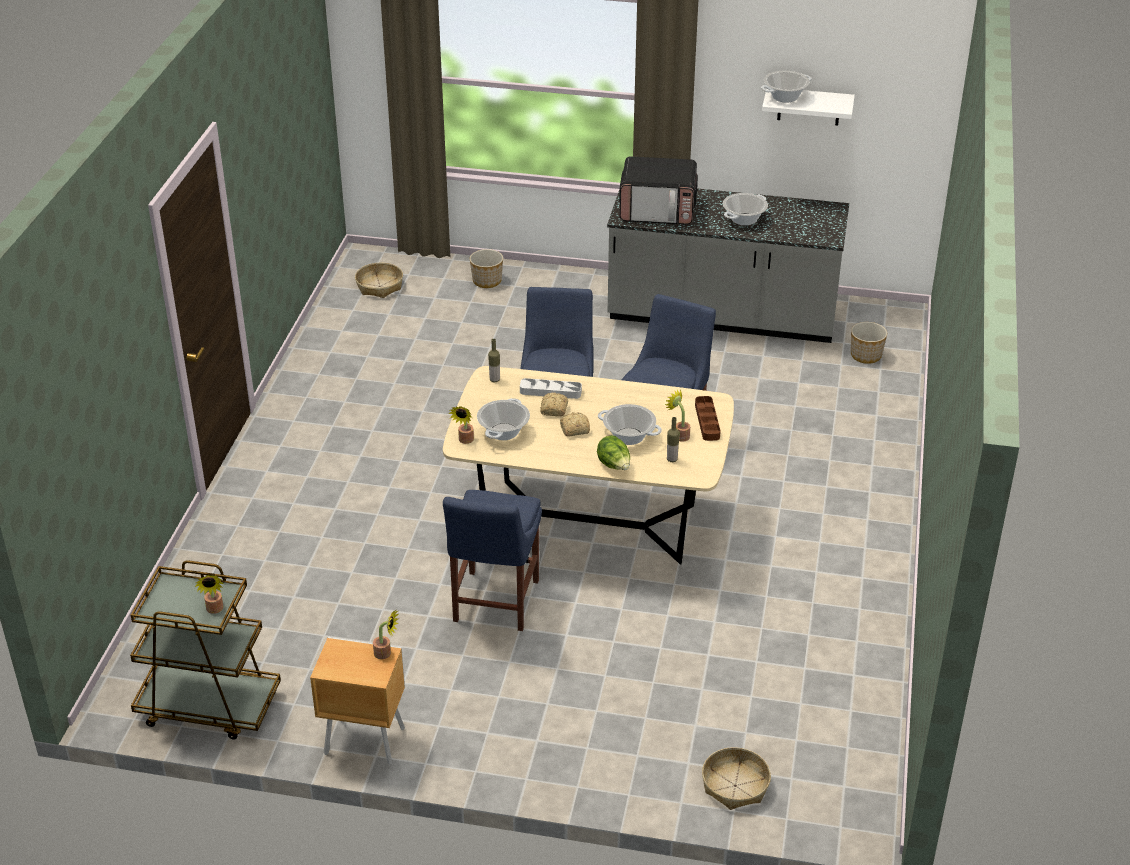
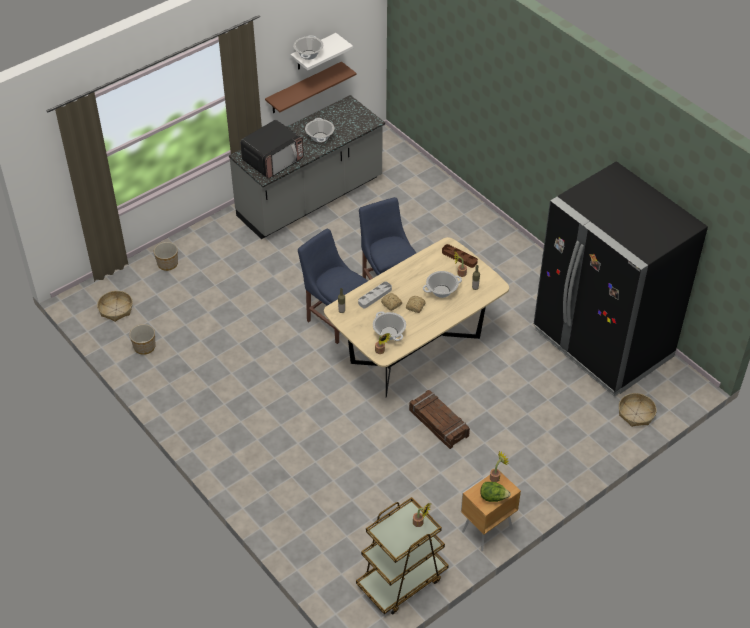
camera: 50 degrees left, 10 degrees up
blue chair [443,490,542,631] -> crate [409,390,470,449]
lettuce [597,435,630,470] -> lettuce moved to [480,482,511,502]
planter [851,322,887,364] -> planter moved to [129,324,156,355]
none -> brown shelf [265,62,357,113]
none -> black fridge [534,161,708,396]

